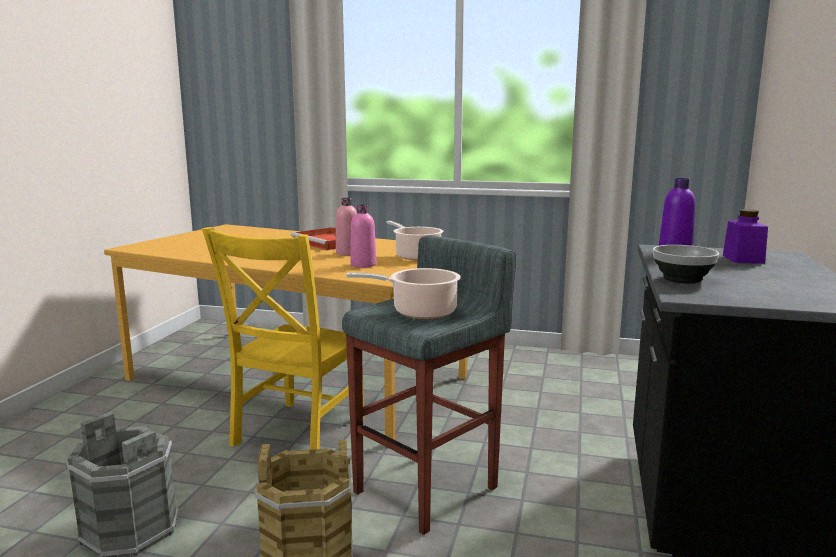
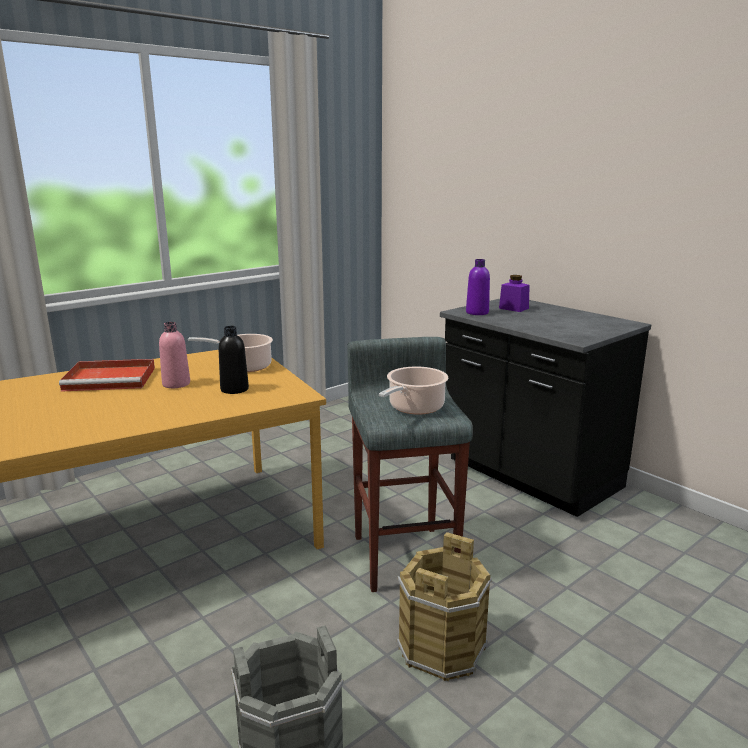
camera: 55 degrees left, 5 degrees up
yellow chair [202,227,365,449] -> none
pink bottle [350,205,376,268] -> black bottle [218,326,249,394]
bowl [653,245,719,284] -> none

